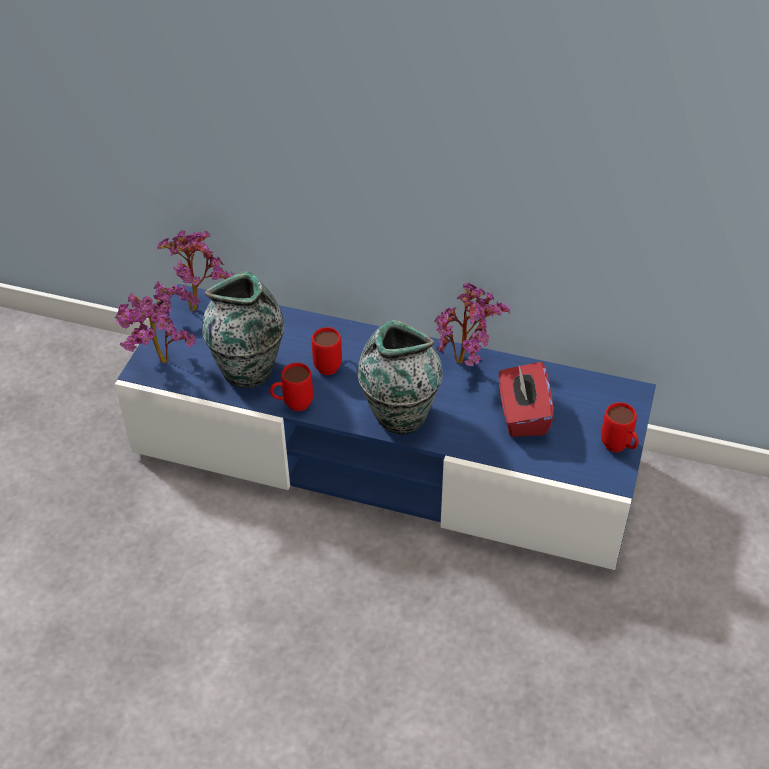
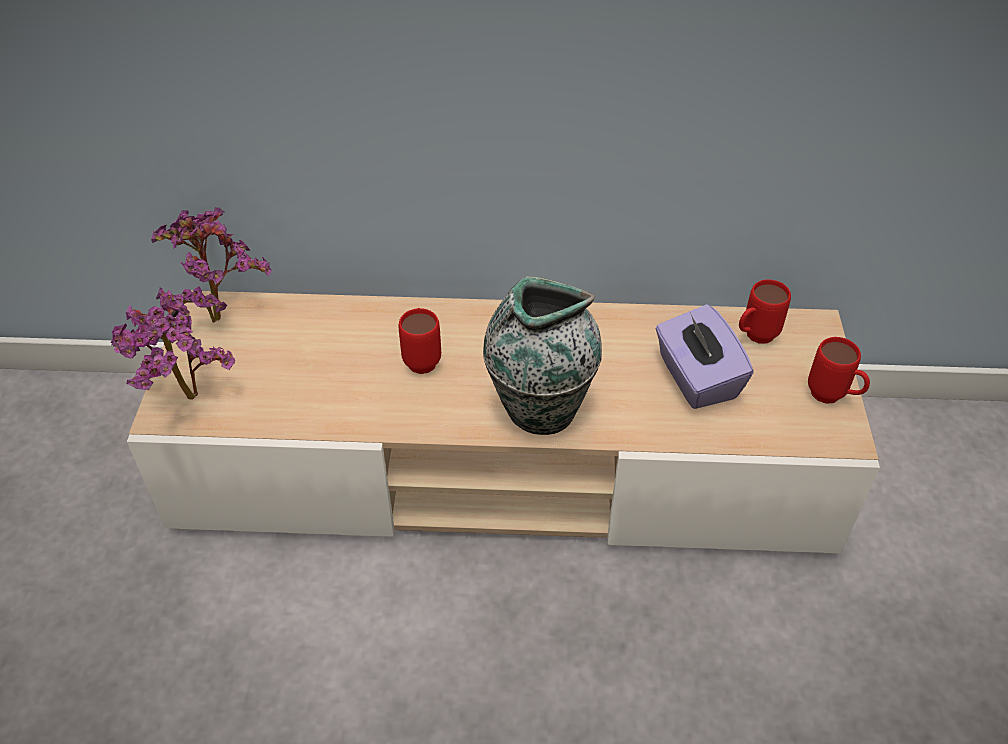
camera: 15 degrees left, 0 degrees up
blue tv stand [115,284,656,570] -> beige tv stand [127,291,880,554]
vase [202,271,284,388] -> none
red mug [270,363,313,411] -> red mug moved to [739,279,791,343]
potted plant [434,282,510,366] -> none
red tissue box [499,362,554,437] -> purple tissue box [655,304,754,409]

